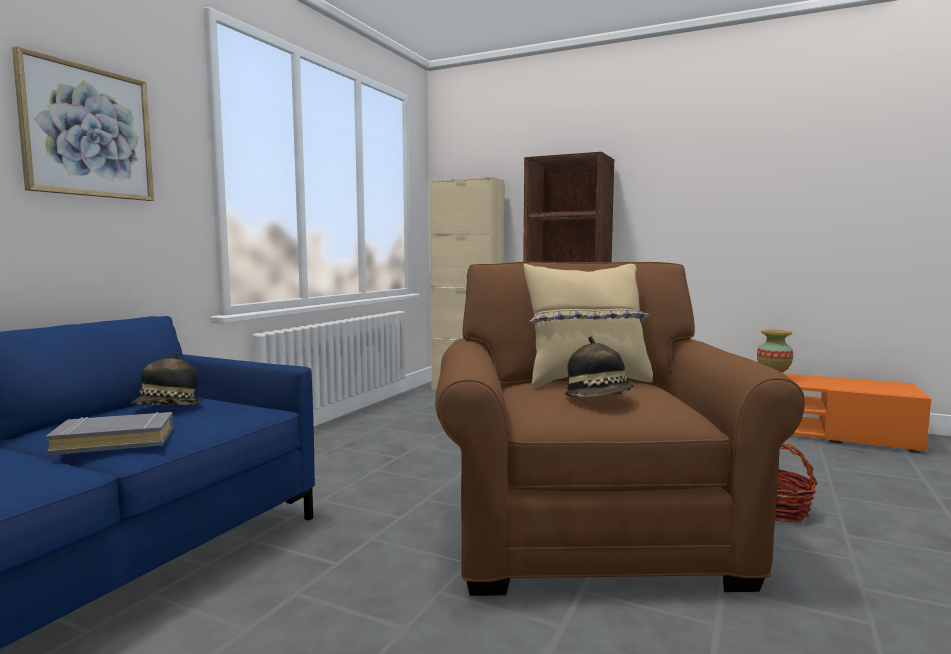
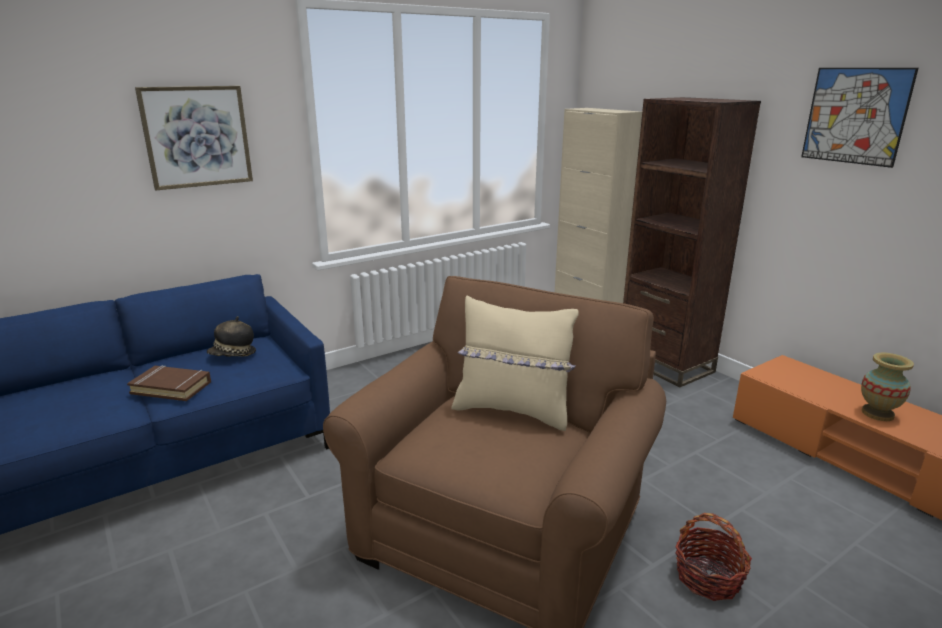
camera: 30 degrees right, 15 degrees up
grey book [45,412,173,455] -> brown book [127,365,211,401]
hat [564,336,634,397] -> none
none -> picture [801,68,918,168]

